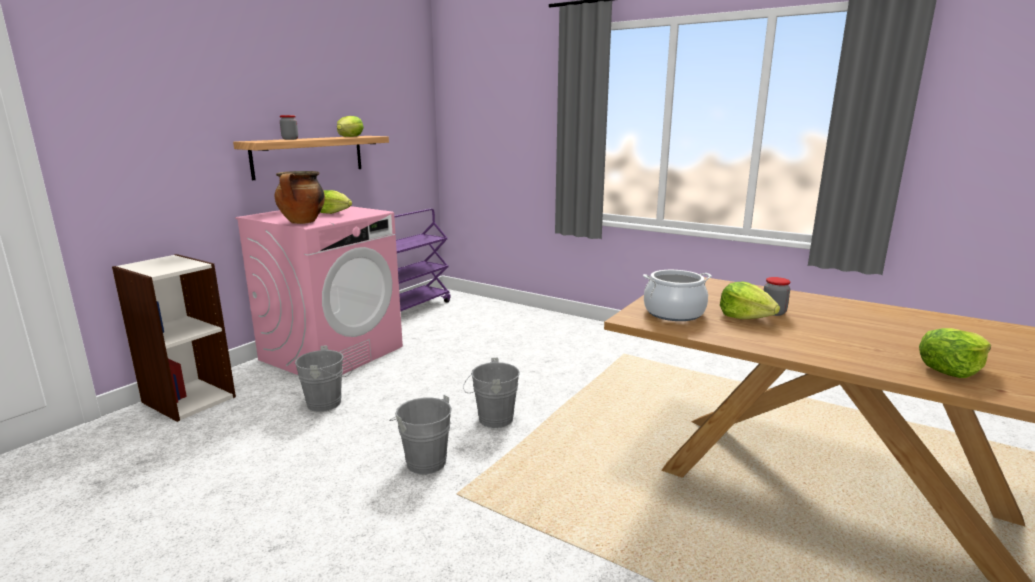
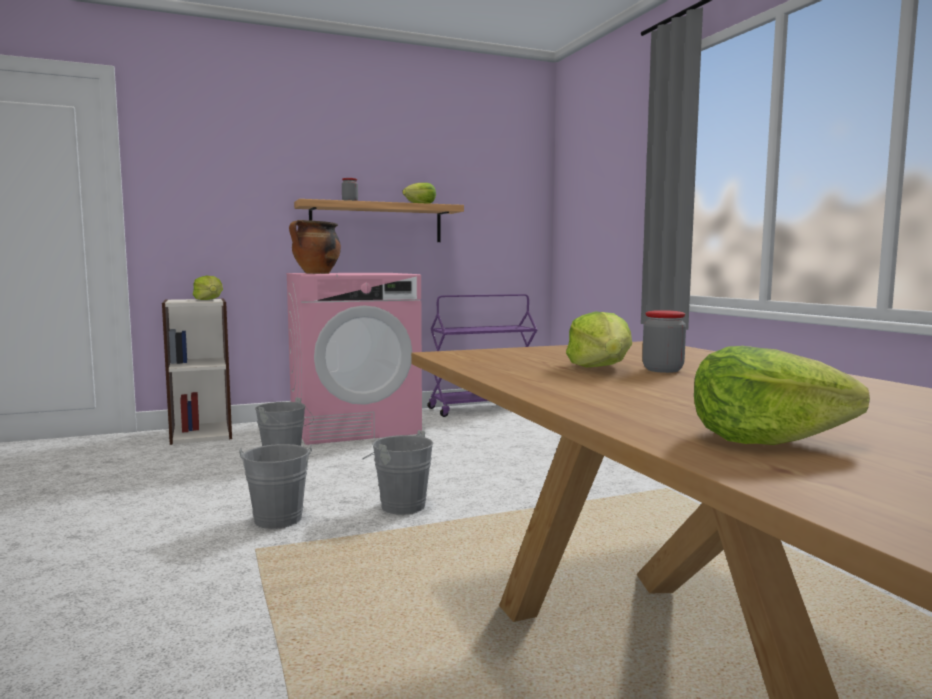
camera: 35 degrees right, 10 degrees down
lettuce [320,190,352,214] -> lettuce moved to [193,276,223,300]
cooking pot [643,270,712,321] -> none

